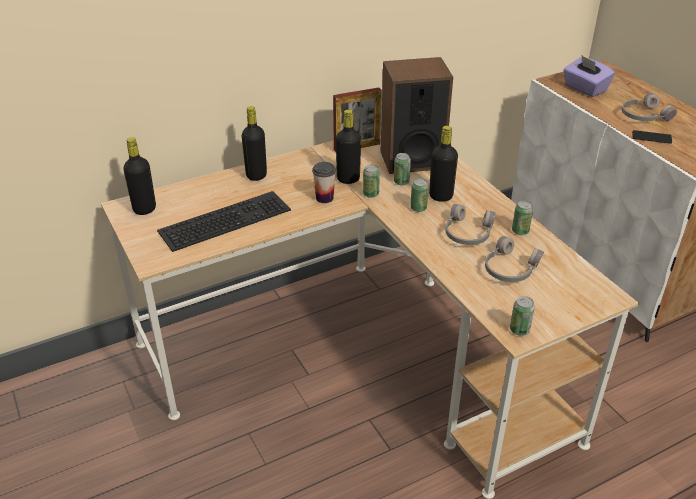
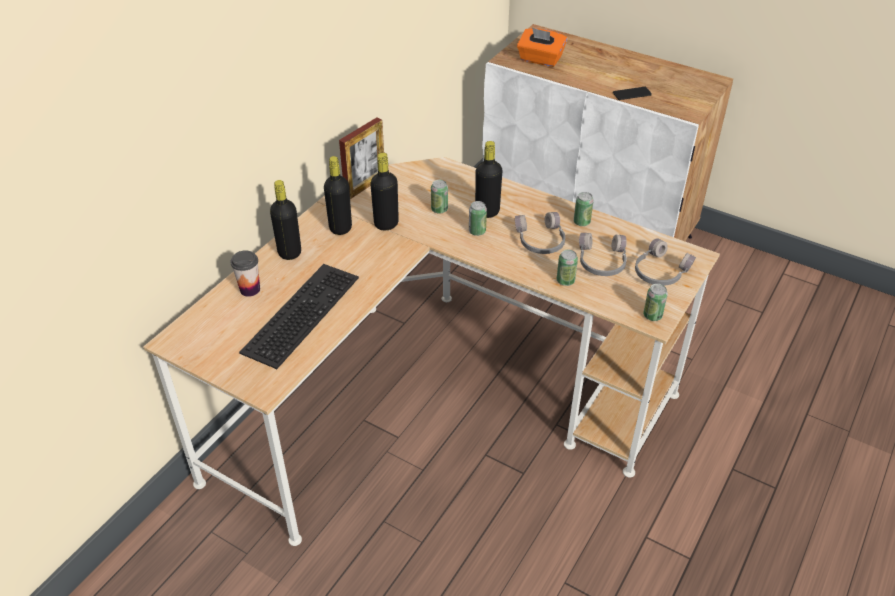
camera: 30 degrees left, 5 degrees up
black bottle [123,137,156,215] -> black bottle moved to [324,156,352,235]
cup [312,162,336,203] -> cup moved to [230,250,260,297]
can [363,165,380,198] -> can moved to [557,250,578,286]
speaker [381,57,453,174] -> none
purple tissue box [563,55,615,97] -> orange tissue box [517,28,567,67]
grey headphones [622,93,677,121] -> grey headphones moved to [635,238,696,286]

